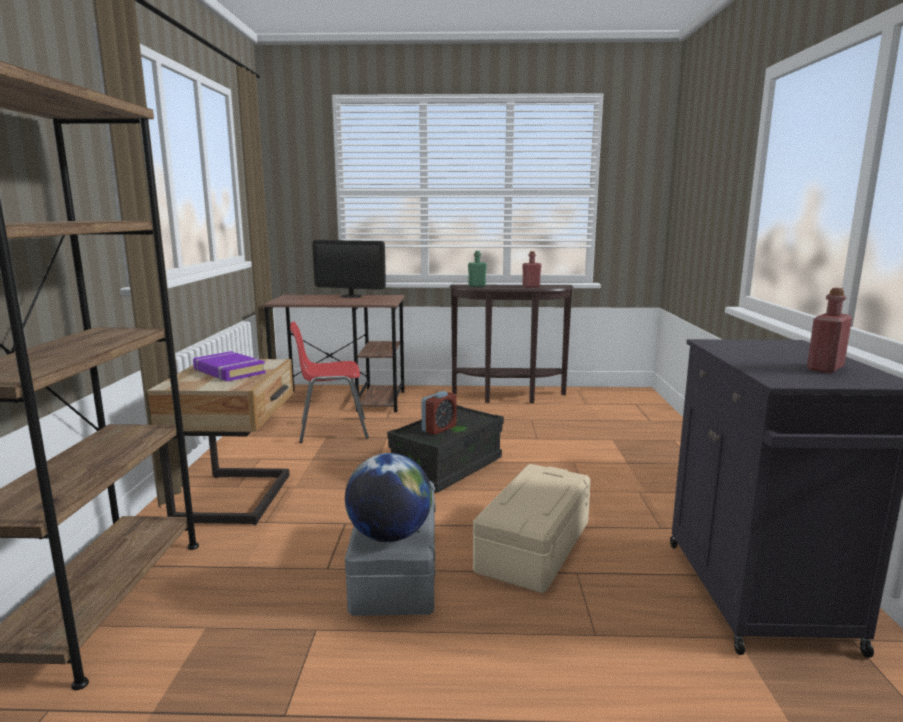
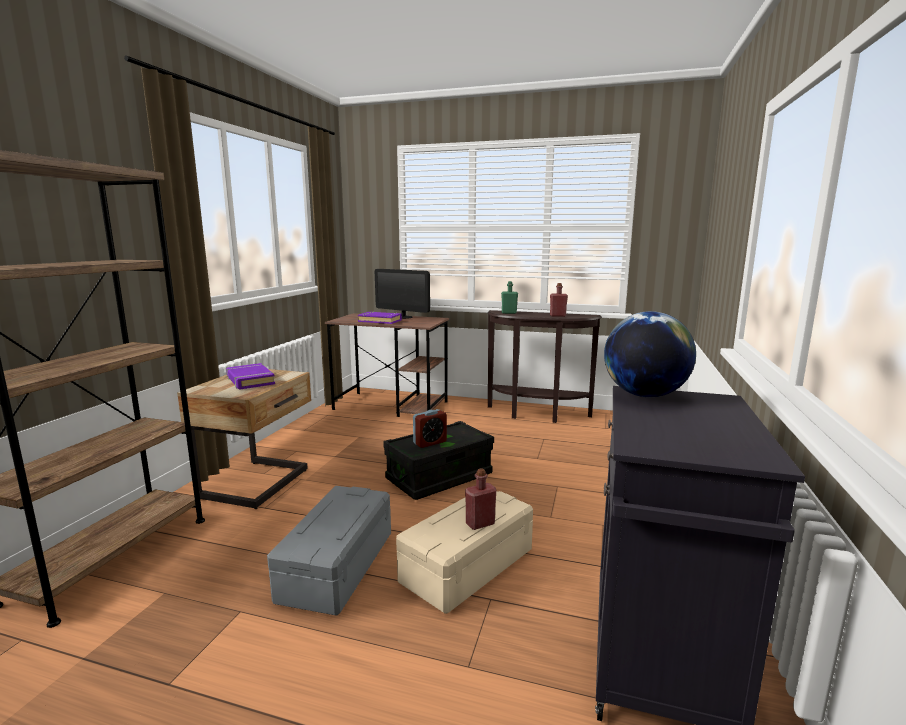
camera: 15 degrees right, 0 degrees up
red chair [290,322,369,443] -> none
globe [345,453,432,542] -> globe moved to [604,311,696,397]
red bottle [807,288,852,373] -> red bottle moved to [465,468,496,530]
none -> purple book [358,312,402,324]

